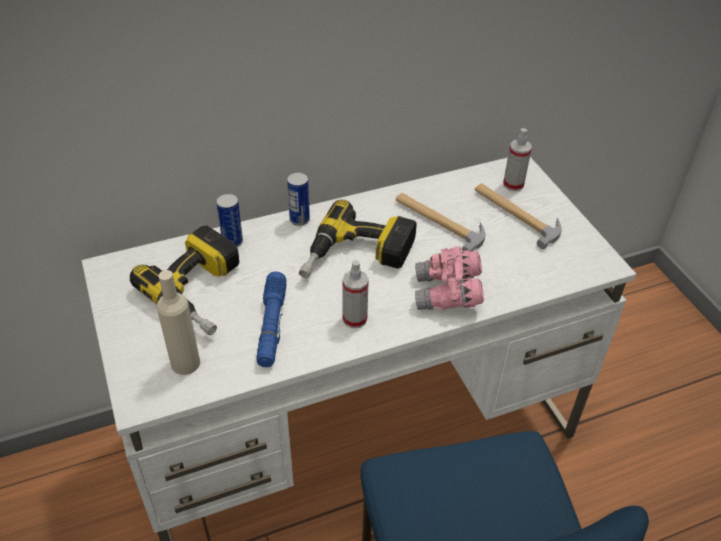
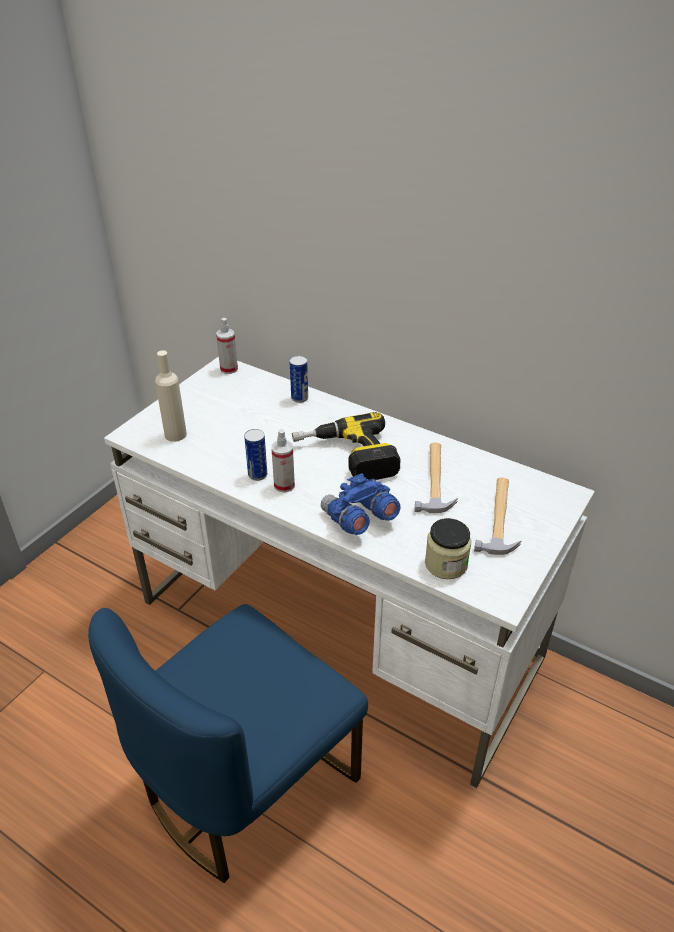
camera: 55 degrees right, 5 degrees down
power drill [130,226,239,335] -> none
blue flashlight [256,272,287,367] -> none
can [287,172,310,226] -> can moved to [244,429,267,481]
pink binoculars [415,246,484,310] -> blue binoculars [321,473,400,535]
spray bottle [503,128,532,191] -> spray bottle moved to [216,318,238,374]
none -> jar [425,518,472,579]

